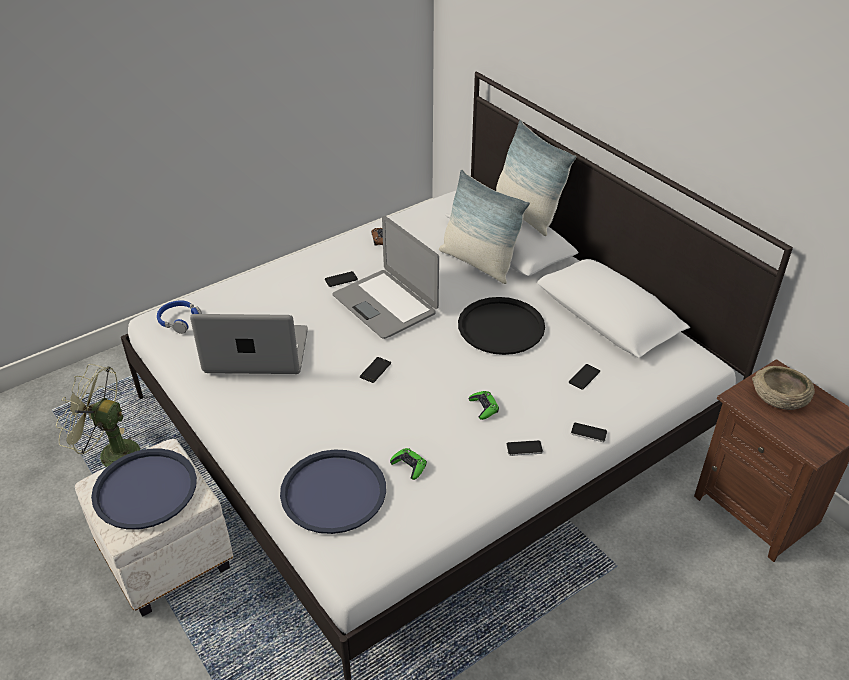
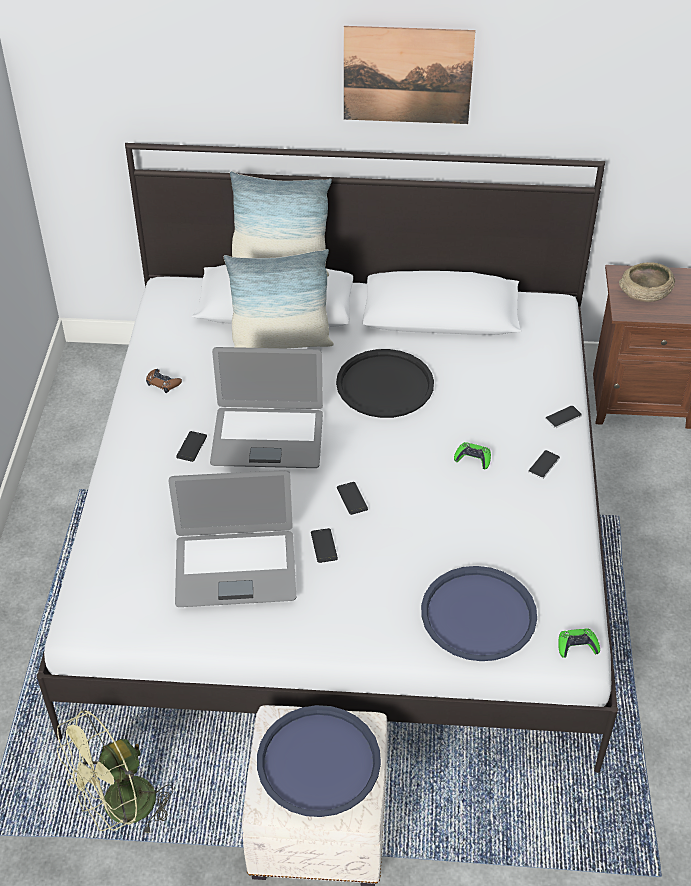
camera: 50 degrees left, 5 degrees up
blue headphones [157,301,202,334] -> none
laptop [190,314,308,374] -> laptop turned 135 degrees counterclockwise [168,470,296,607]
green game controller [390,448,427,480] -> green game controller moved to [558,628,600,658]
phone [569,364,600,390] -> phone moved to [311,528,338,563]
none -> picture [344,26,475,124]

